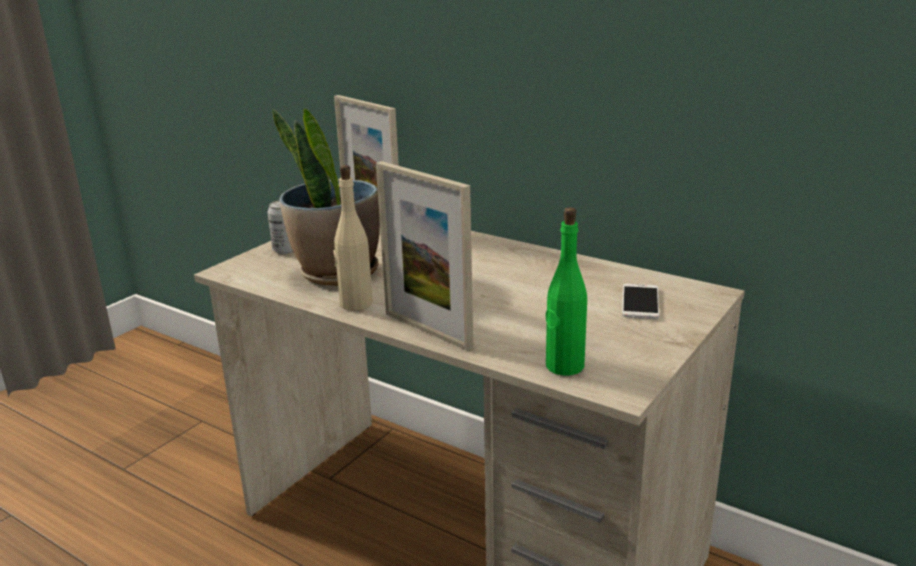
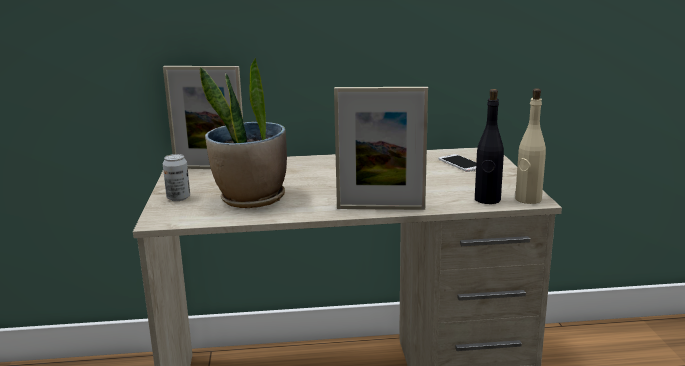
camera: 40 degrees left, 5 degrees down
beige bottle [333,165,373,311] -> beige bottle moved to [515,88,546,204]
green bottle [546,207,587,375] -> black bottle [475,89,504,204]

